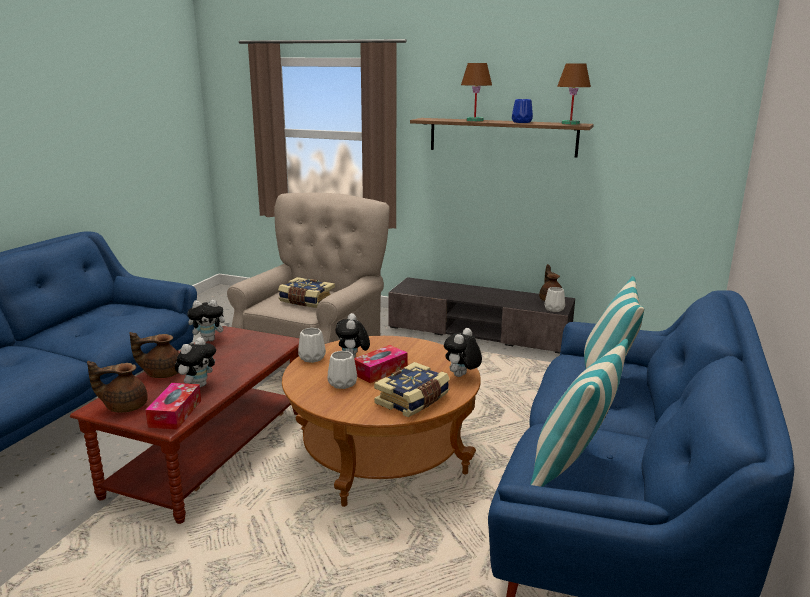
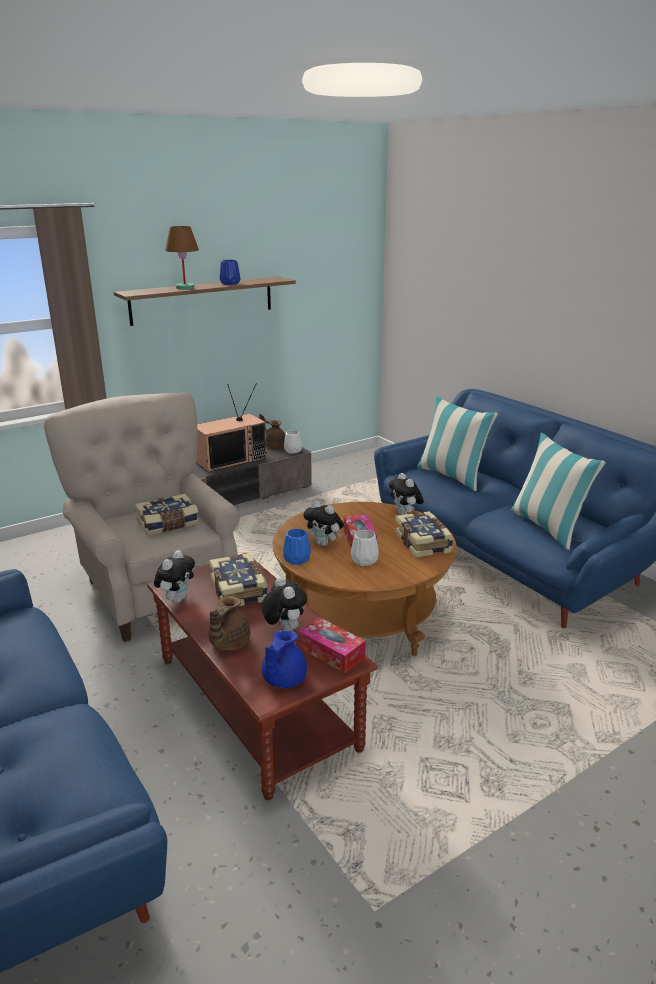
camera: 55 degrees left, 5 degrees up
brown teapot [87,361,148,412] -> blue teapot [262,629,307,688]
white vase [298,328,326,363] -> blue vase [283,529,311,565]
brown table lamp [557,63,591,125] -> none
none -> television [196,384,267,472]
none -> book [209,553,268,607]

